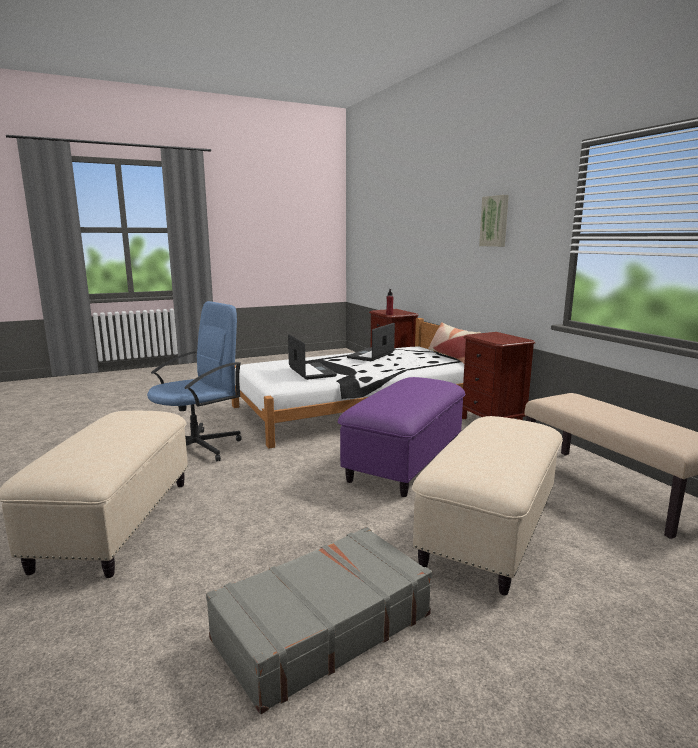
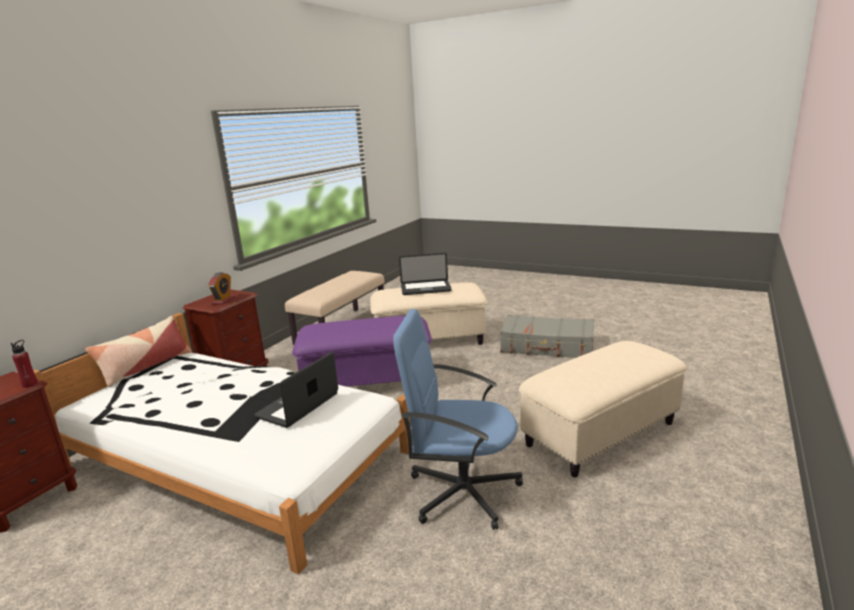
camera: 125 degrees left, 5 degrees up
laptop [347,323,395,361] -> laptop moved to [399,253,452,295]
picture [479,195,509,247] -> none
none -> alarm clock [208,272,235,305]

